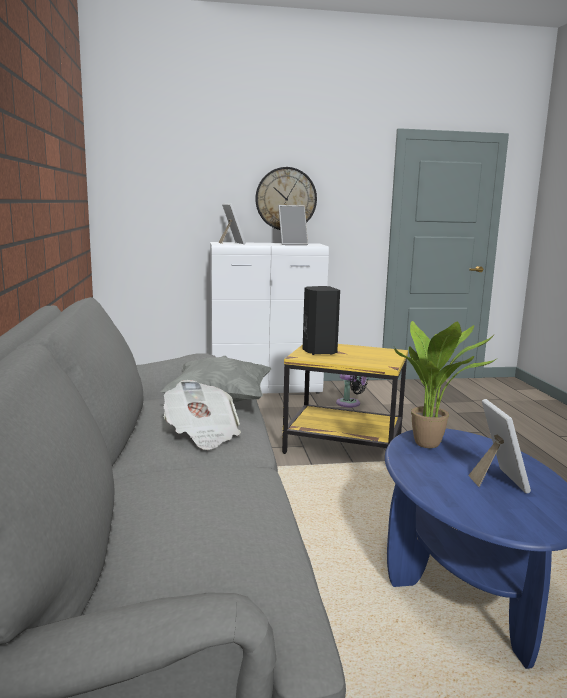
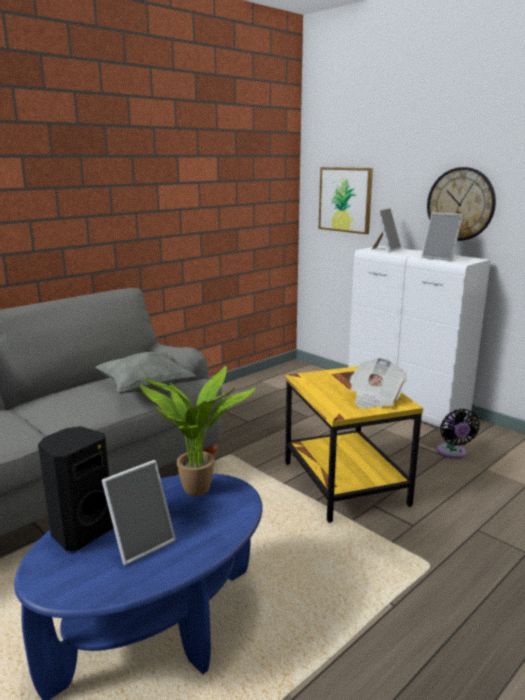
camera: 55 degrees right, 5 degrees up
newspaper [164,380,241,450] -> newspaper moved to [349,358,407,408]
black speaker [303,286,340,355] -> black speaker moved to [38,426,114,551]
none -> picture [319,167,373,234]

